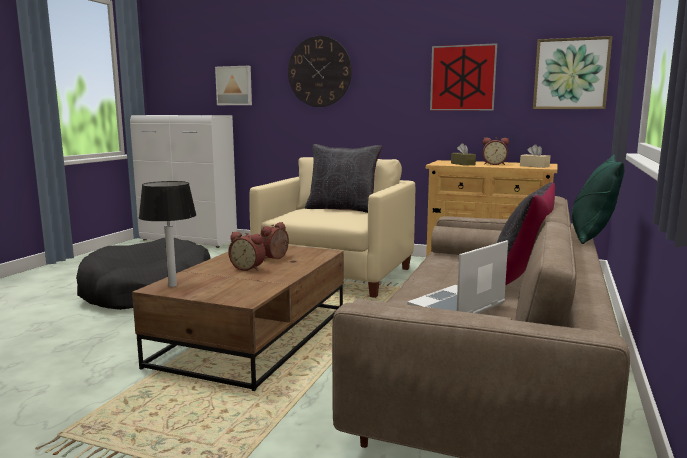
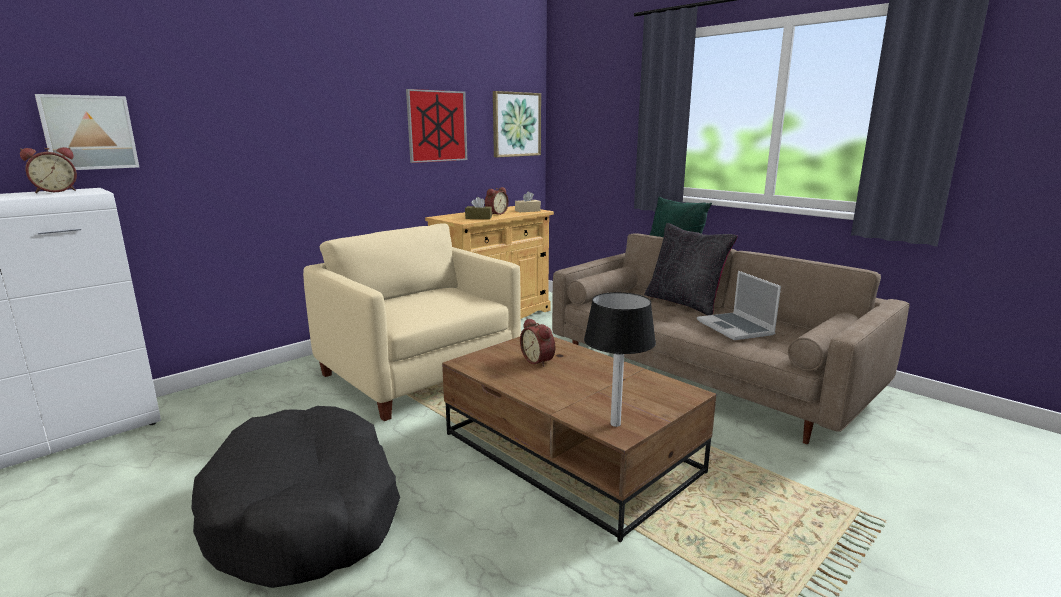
camera: 65 degrees left, 5 degrees up
alarm clock [228,232,265,271] -> alarm clock moved to [20,147,77,193]
wall clock [288,36,352,107] -> none
black pillow [305,144,382,213] -> none

